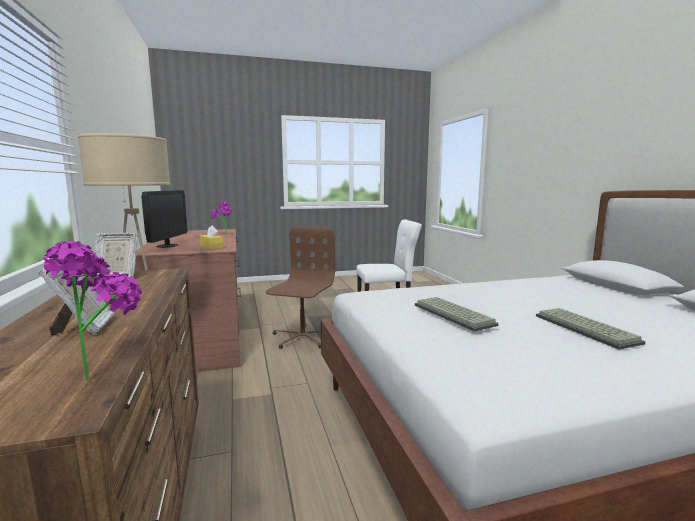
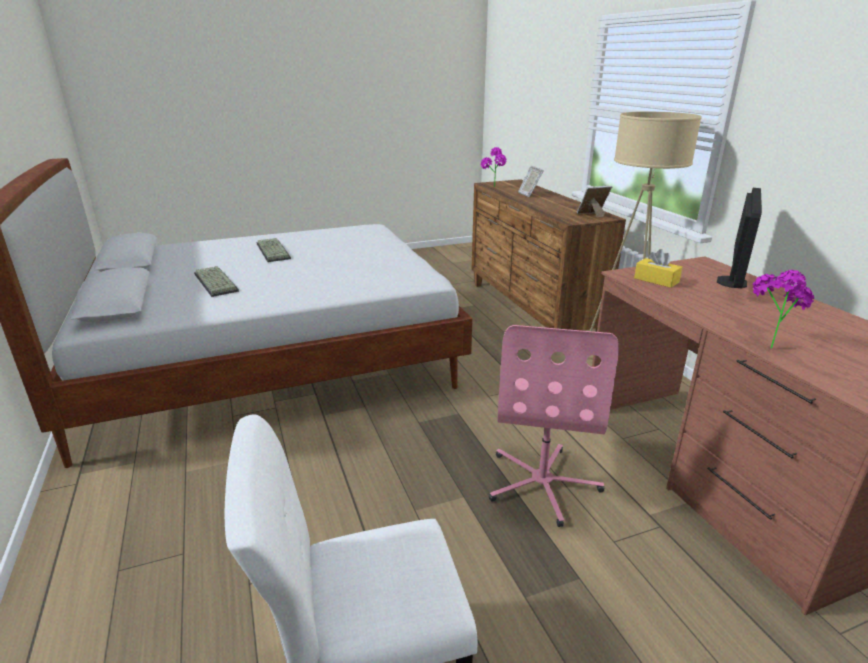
camera: 175 degrees right, 15 degrees up
monitor [141,190,187,248] -> monitor turned 150 degrees counterclockwise [717,188,762,289]
brown office chair [266,226,335,349] -> pink office chair [489,325,619,527]
keyboard [415,297,499,332] -> keyboard moved to [194,266,239,297]

